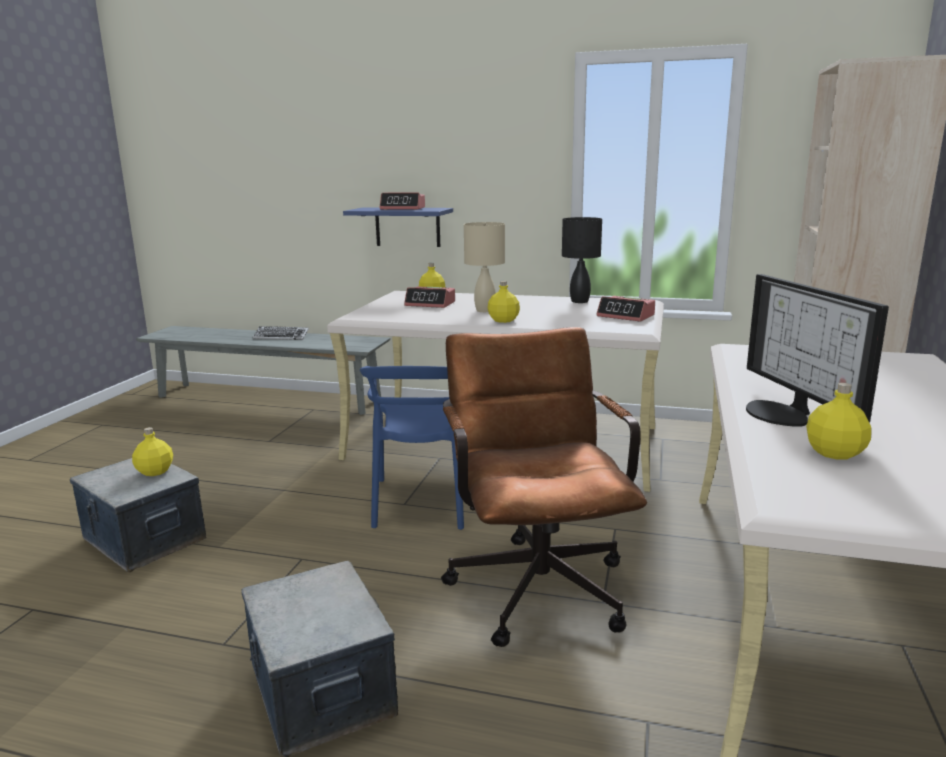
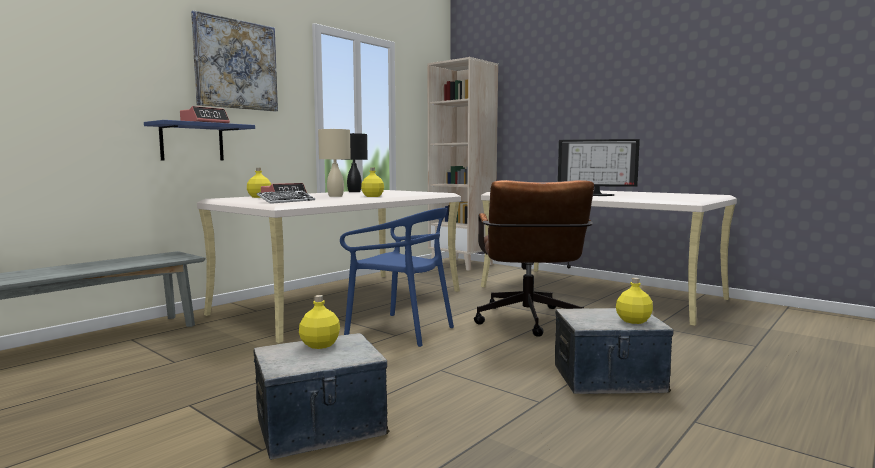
camera: 65 degrees left, 10 degrees down
keyboard [253,326,309,340] -> keyboard moved to [257,190,315,204]
brown office chair [441,327,647,647] -> brown office chair turned 105 degrees counterclockwise [474,180,594,337]
alarm clock [596,296,655,322] -> none
yellow bottle [806,383,871,459] -> yellow bottle moved to [616,277,653,324]
none -> picture [191,10,278,111]

